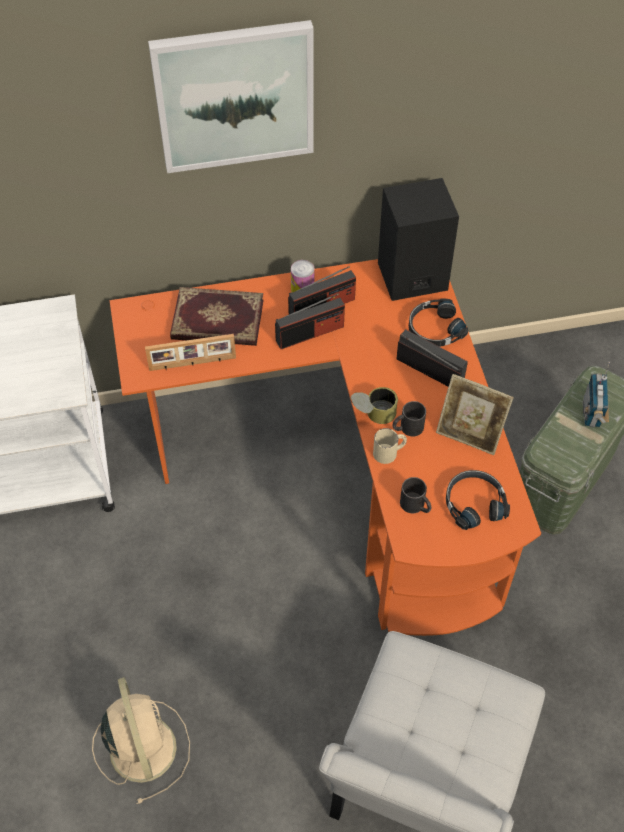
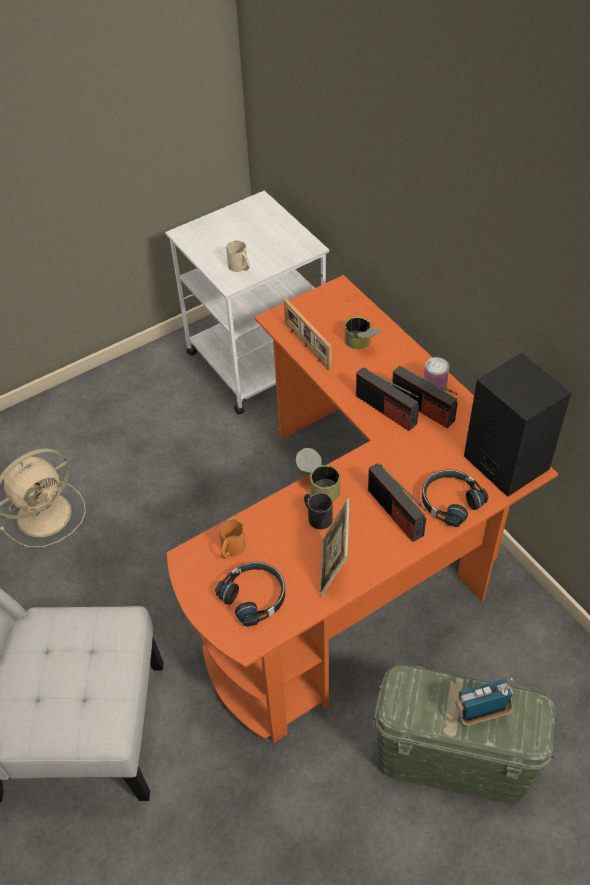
camera: 70 degrees right, 5 degrees down
picture [148,20,314,173] -> none
book [170,287,264,346] -> can [344,316,381,349]
beige mug [373,428,407,464] -> beige mug moved to [226,241,249,272]
radio [396,329,468,387] -> radio turned 135 degrees clockwise [368,463,426,542]
black mug [400,477,431,513] -> orange mug [219,519,246,559]

